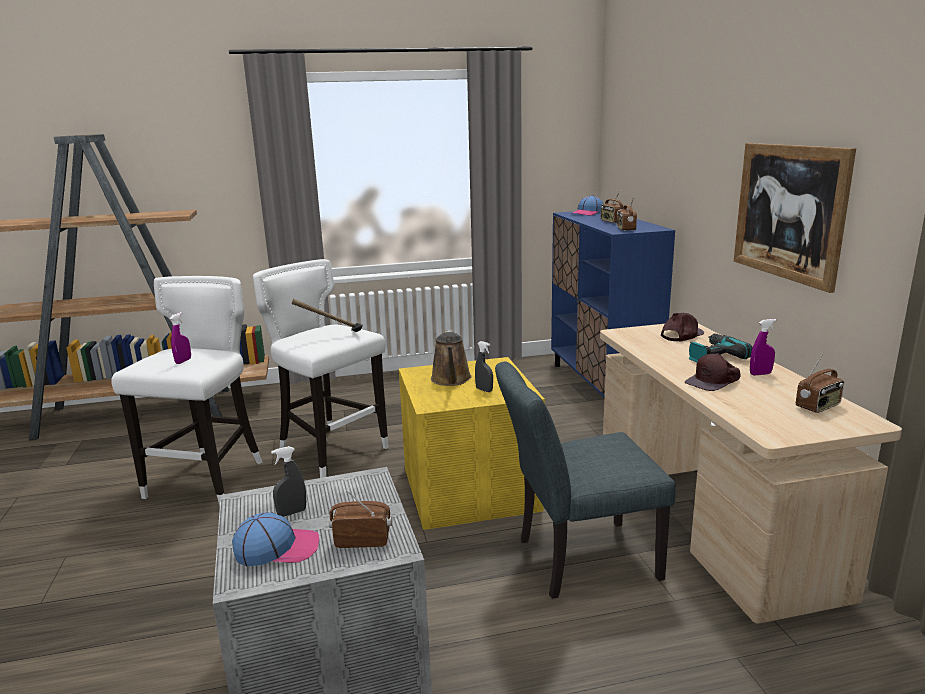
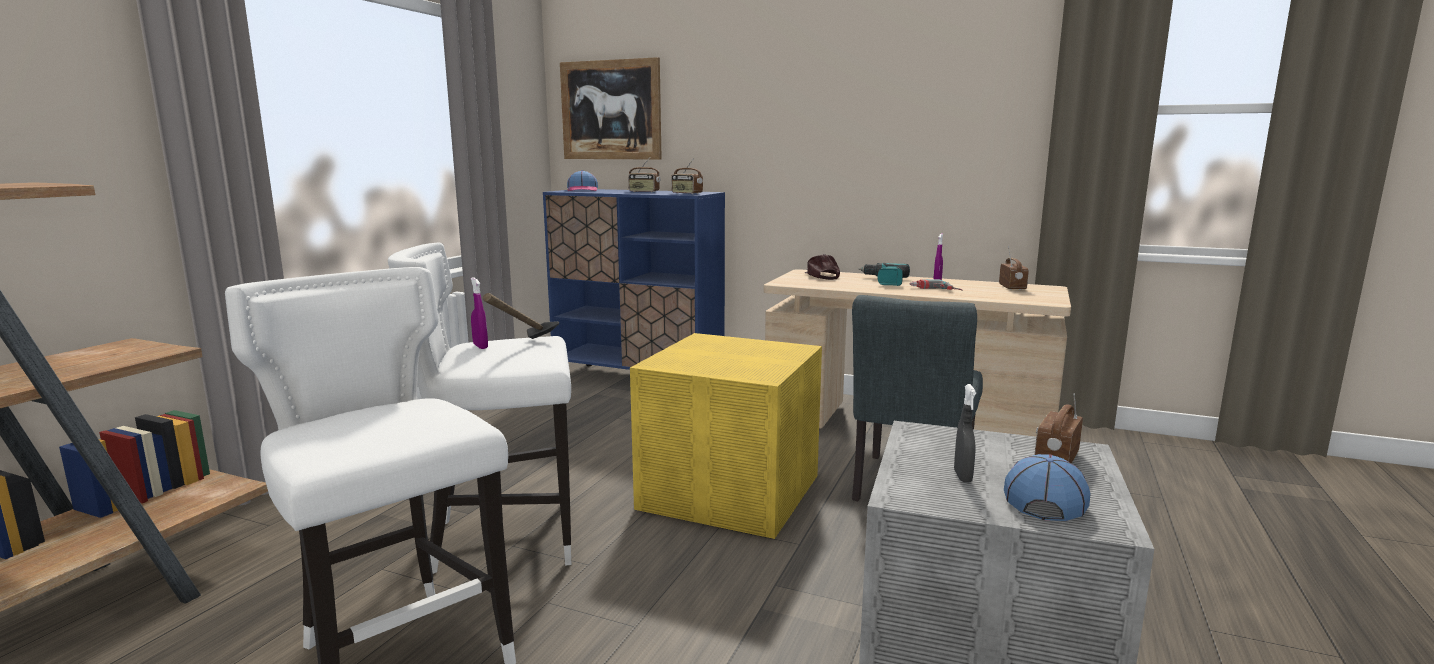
camera: 55 degrees left, 5 degrees down
purple spray bottle [170,312,191,364] -> purple spray bottle moved to [471,277,488,349]
brown watering can [431,330,472,386] -> none
grey spray bottle [475,341,493,392] -> none
brown cap [685,353,741,391] -> power drill [910,279,963,291]
picture [733,143,856,293] -> picture moved to [560,57,662,160]

